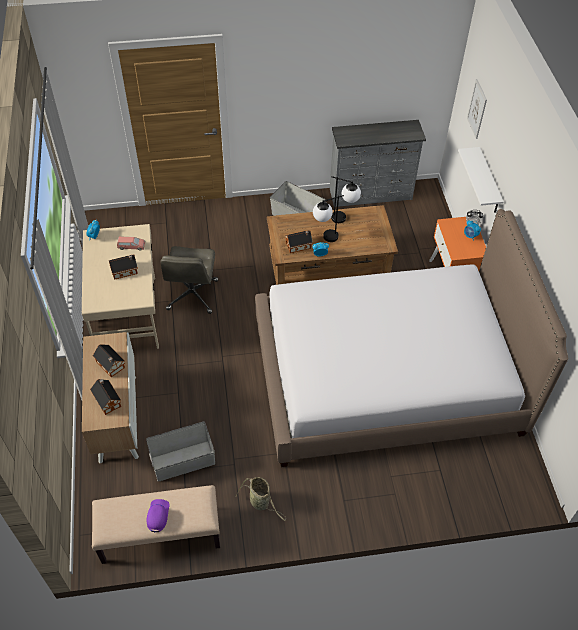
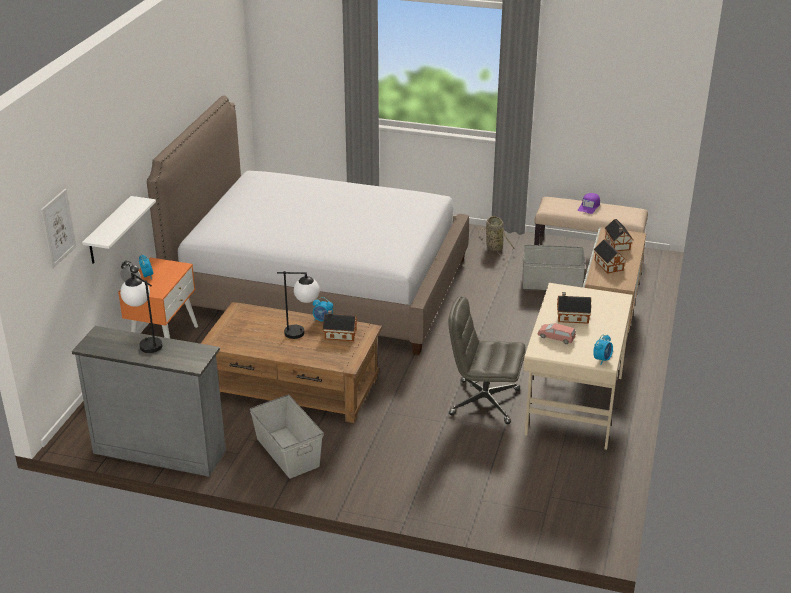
camera: 155 degrees left, 20 degrees down
grey office chair [161,246,218,314] -> grey office chair turned 105 degrees counterclockwise [448,296,526,424]
table lamp [331,176,361,223] -> table lamp moved to [120,273,162,353]

